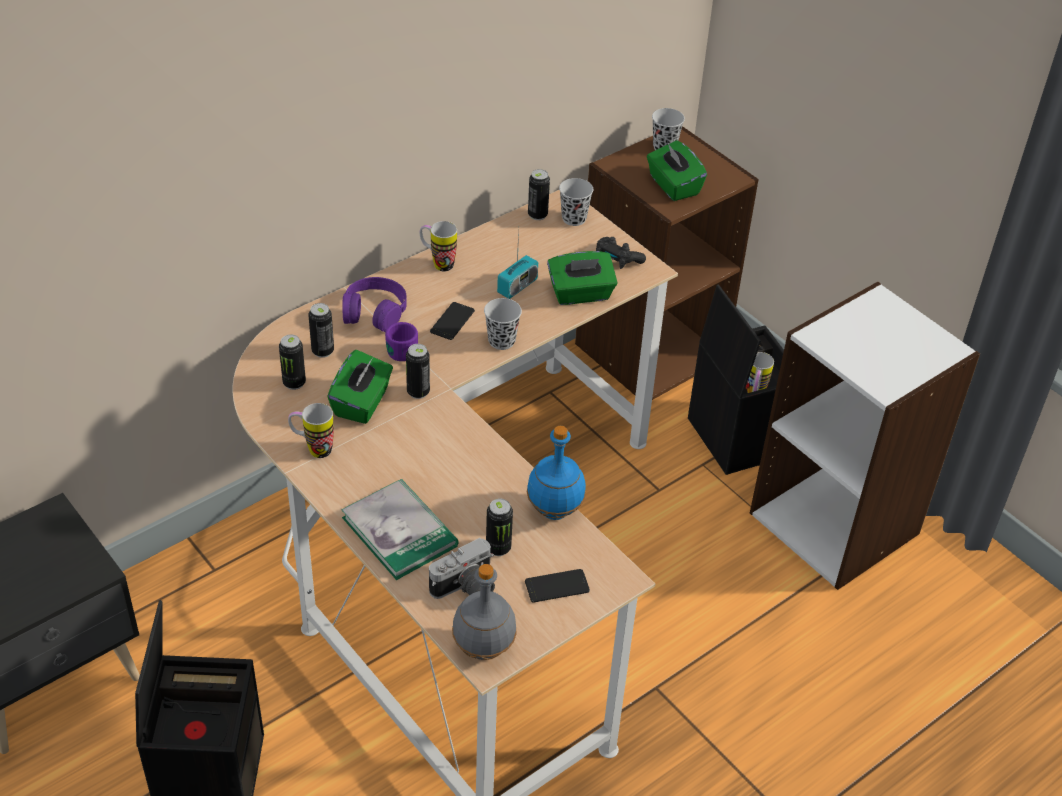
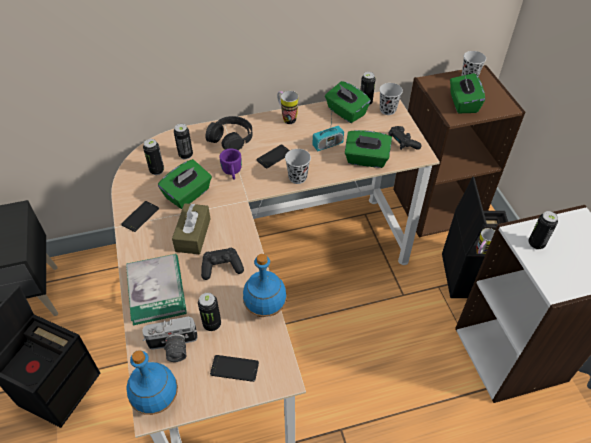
camera: 25 degrees right, 5 degrees up
mug [288,403,334,458] -> phone [121,201,159,232]
purple headphones [342,277,407,332] -> black headphones [206,116,253,150]
can [406,344,430,399] -> can moved to [528,211,558,250]
grey bottle [452,564,517,660] -> blue bottle [126,350,178,415]
none -> brown tissue box [172,203,211,254]
none -> black game controller [201,248,244,280]
none -> green tissue box [325,81,371,123]

